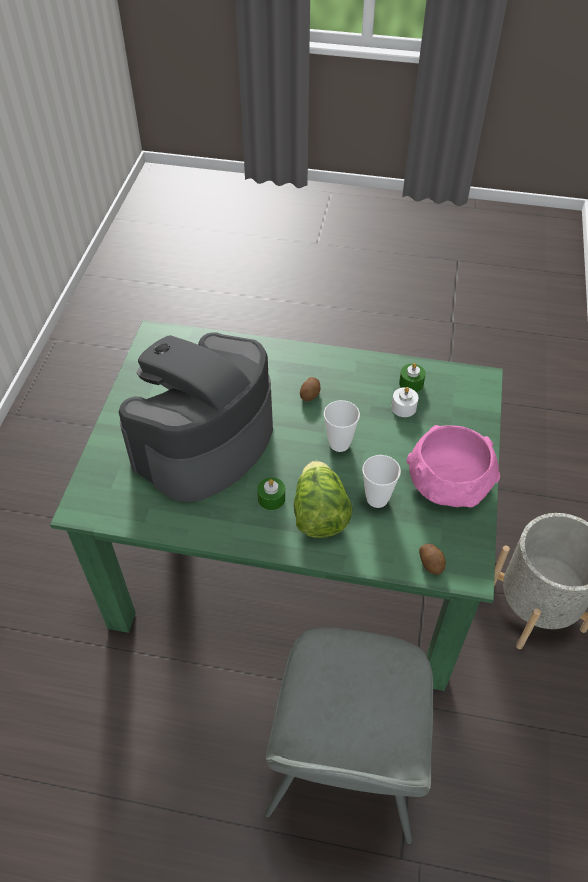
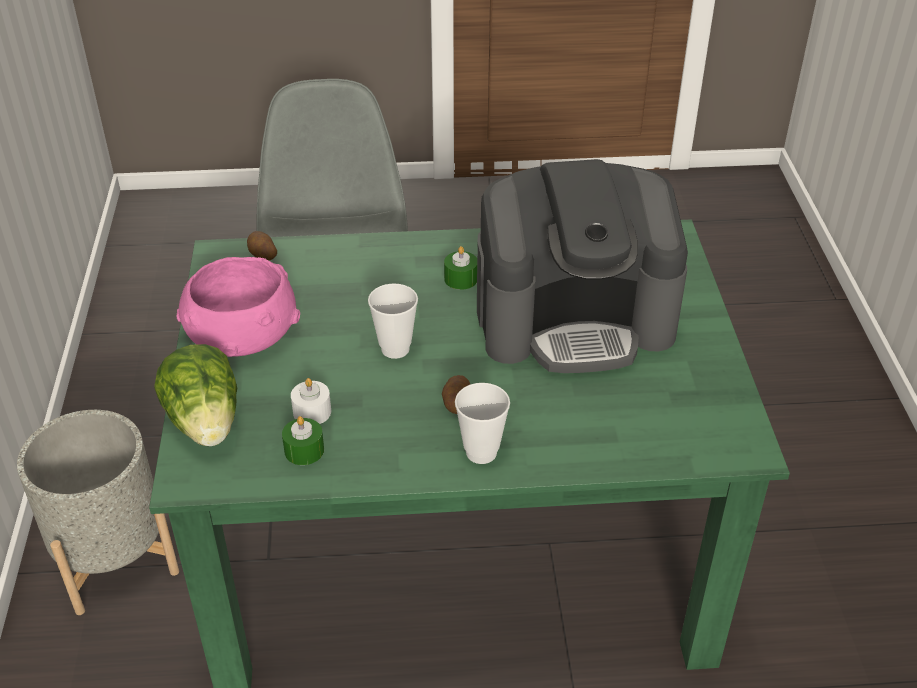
camera: 165 degrees right, 10 degrees down
coffee machine [119,332,273,502] -> coffee machine turned 60 degrees clockwise [477,159,688,373]
lettuce [294,461,353,538] -> lettuce moved to [154,344,237,446]
cup [362,455,401,508] -> cup moved to [455,383,510,464]

